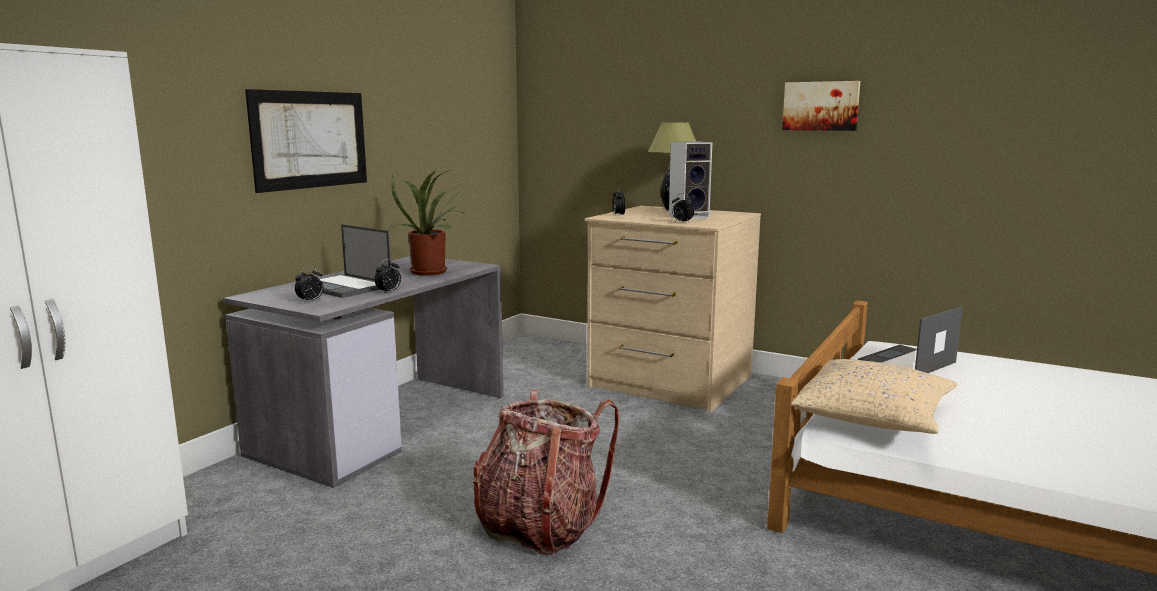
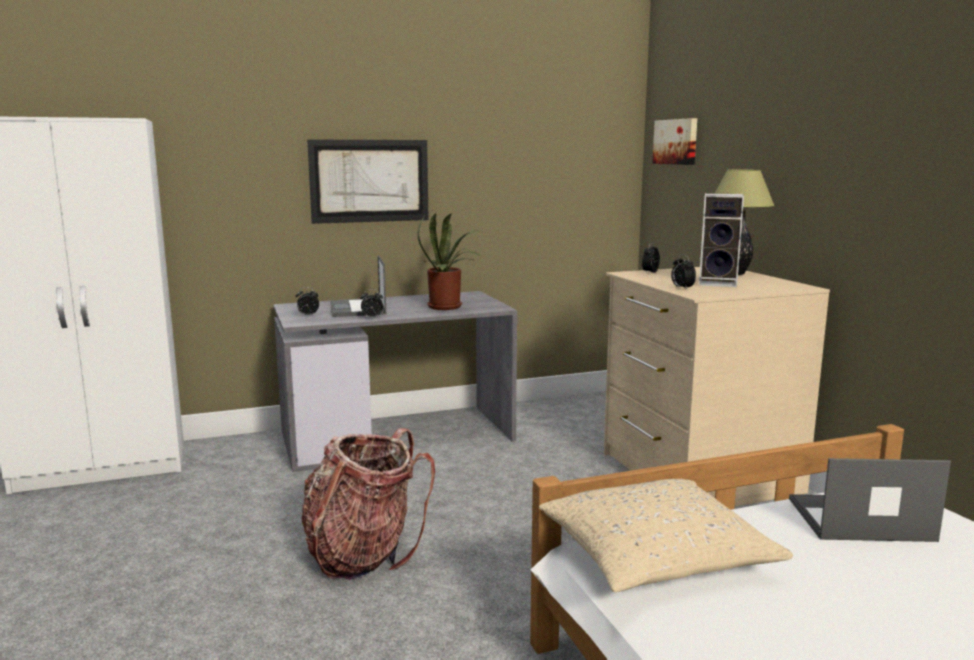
camera: 40 degrees right, 0 degrees up
picture [782,81,860,131] -> picture moved to [653,118,697,165]

